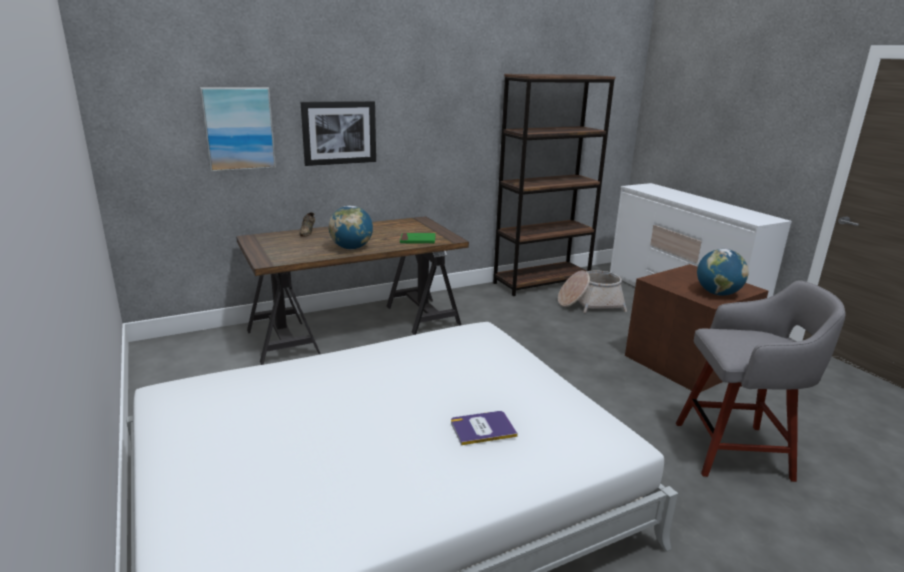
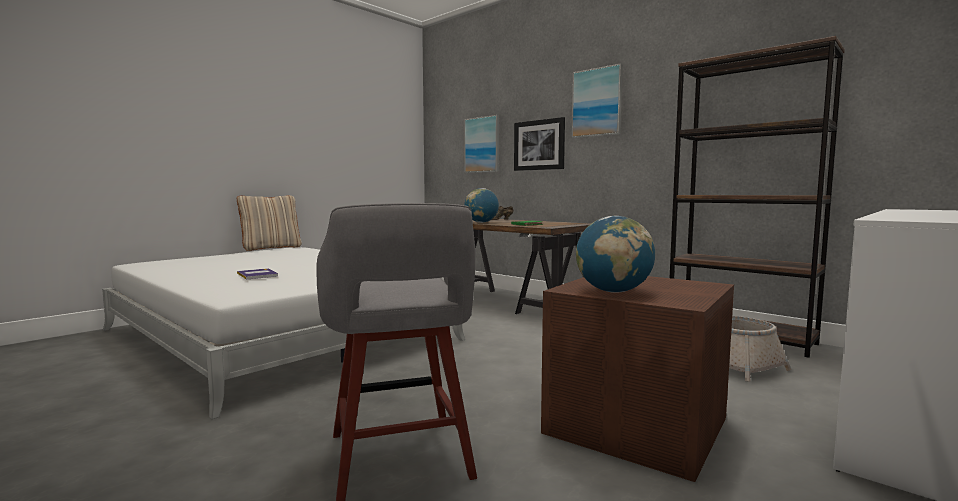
camera: 70 degrees right, 15 degrees down
none -> beige pillow [237,195,302,251]
none -> picture [571,63,623,138]

